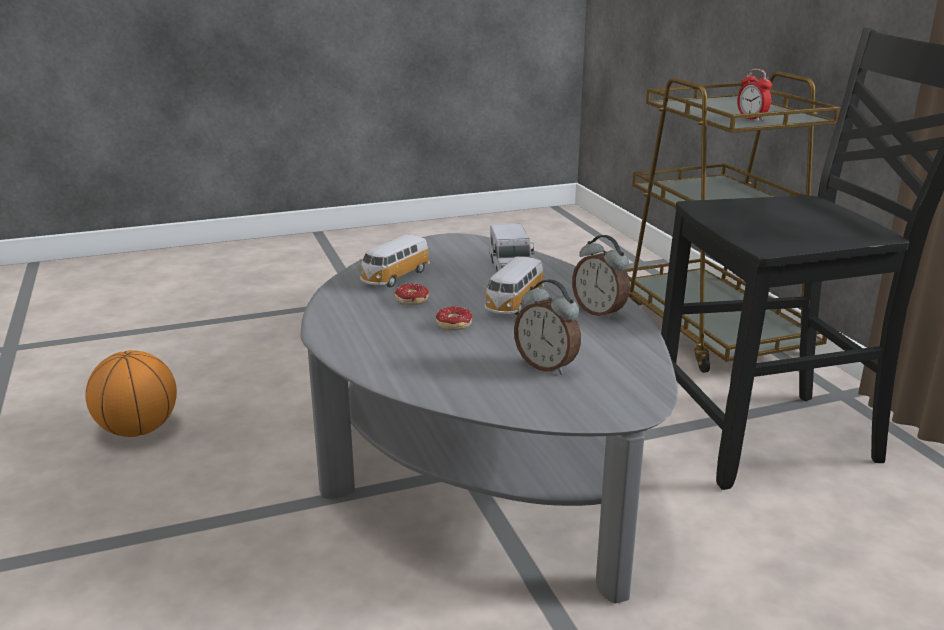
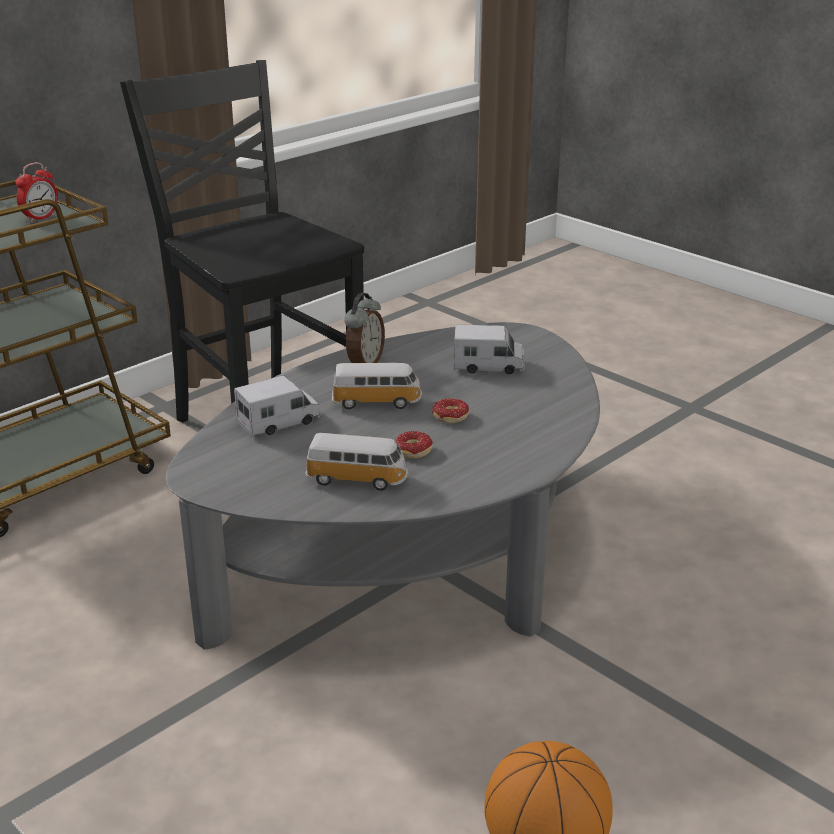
camera: 115 degrees left, 5 degrees up
alarm clock [514,279,581,375] -> toy truck [454,325,525,375]

